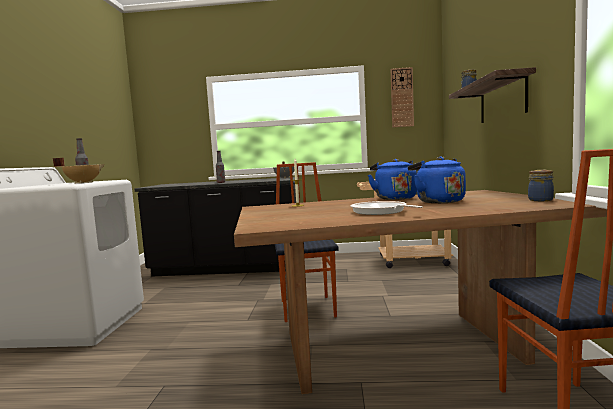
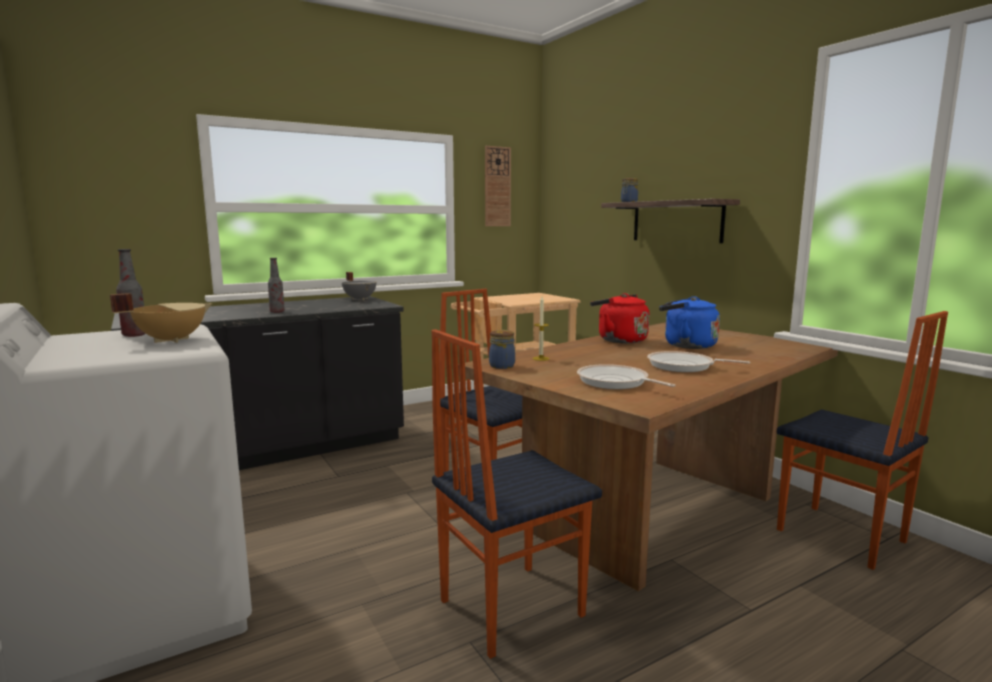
camera: 35 degrees left, 5 degrees up
blue kettle [368,159,417,200] -> red kettle [590,293,649,343]
jar [528,170,554,201] -> jar moved to [489,330,515,369]
none -> chair [432,329,602,659]
none -> frying pan [577,364,676,389]

